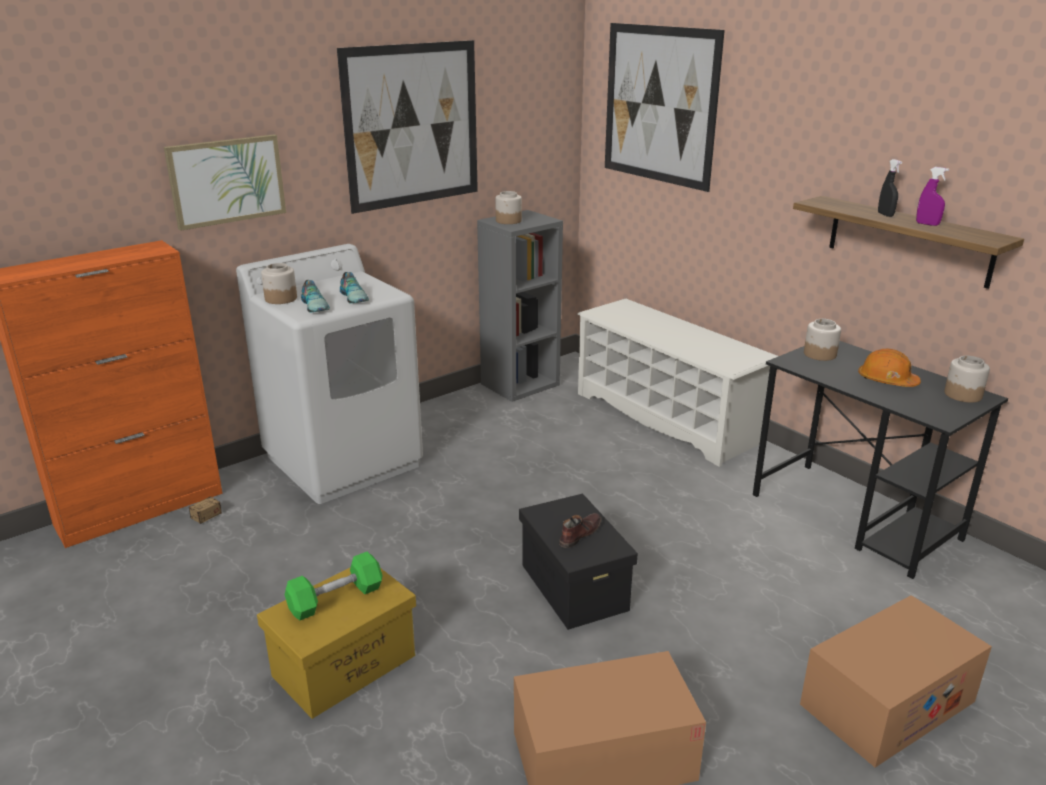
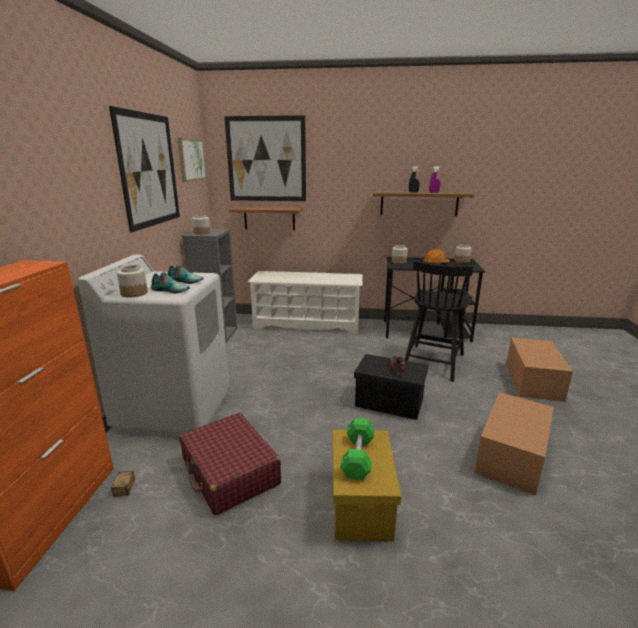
camera: 45 degrees left, 5 degrees down
picture [164,135,286,231] -> picture moved to [177,137,207,182]
none -> red suitcase [179,413,281,515]
none -> shelf [229,207,303,230]
none -> black chair [404,260,473,382]

